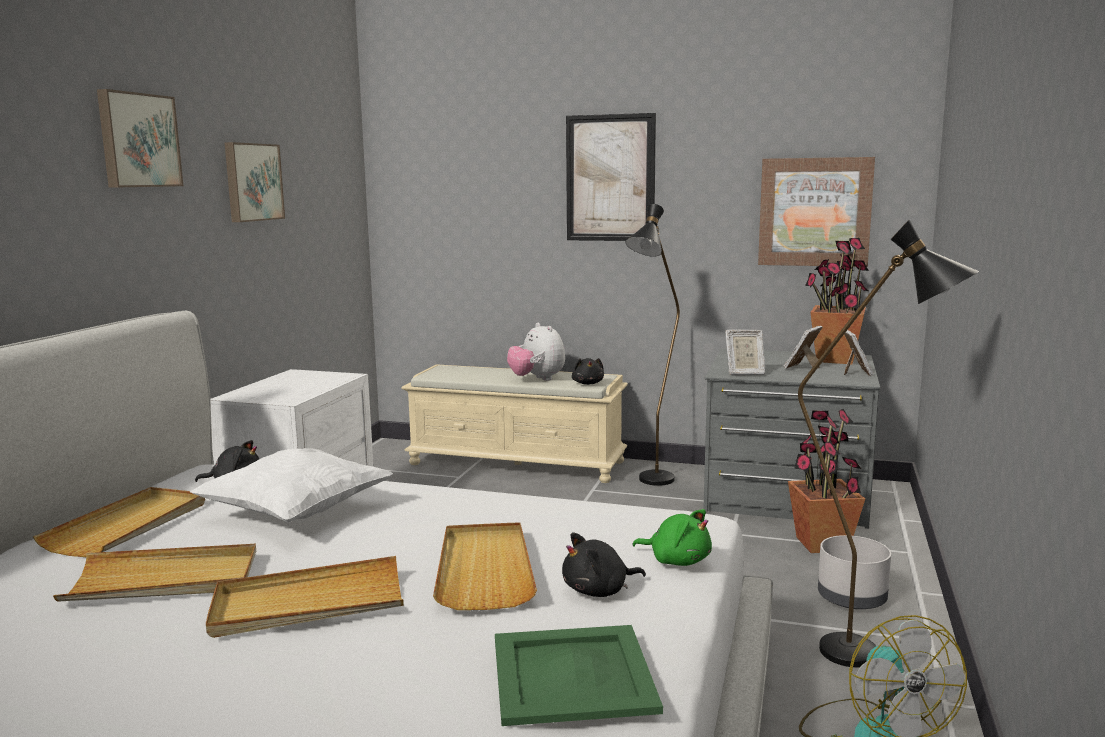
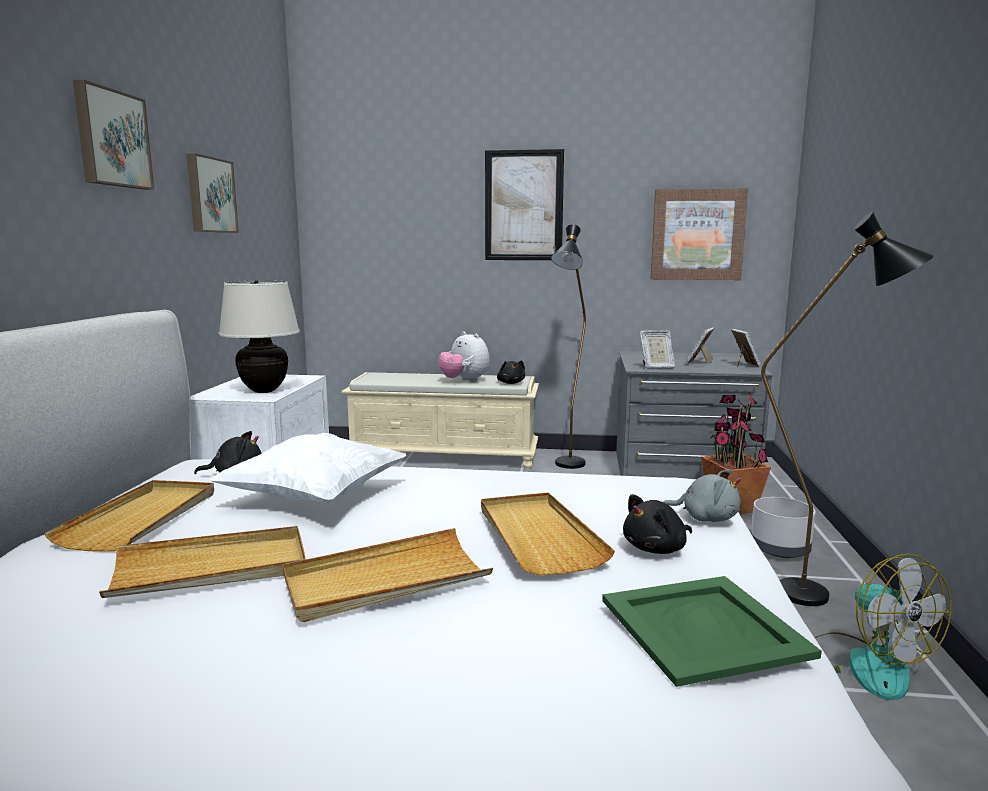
camera: 10 degrees left, 0 degrees up
green plush toy [632,509,712,566] -> grey plush toy [663,469,741,522]
potted plant [805,238,869,364] -> none
none -> beige table lamp [218,280,300,393]

